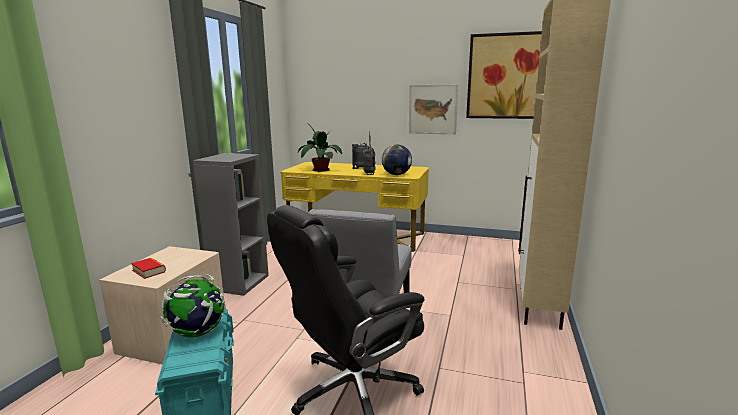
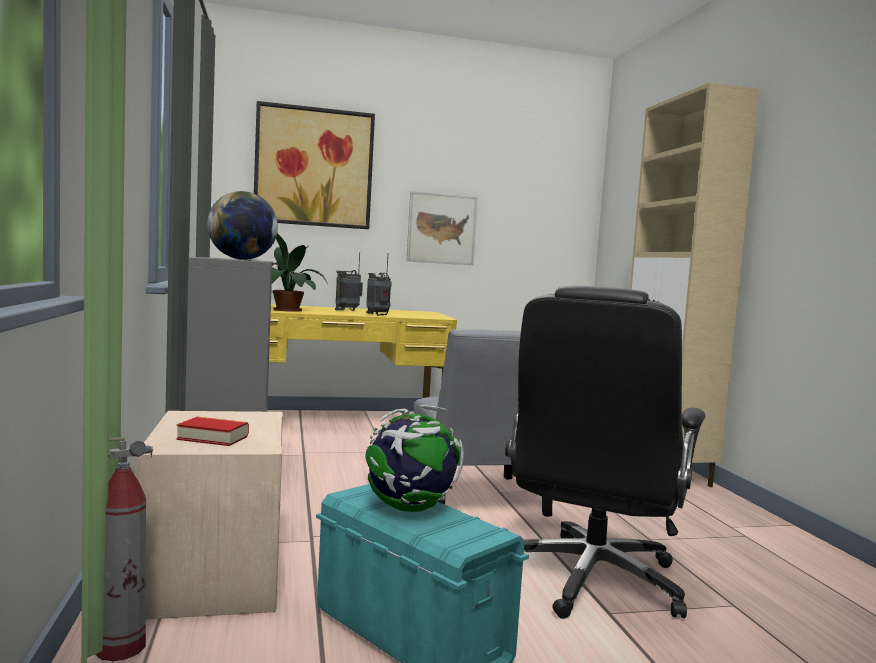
camera: 30 degrees left, 10 degrees down
globe [382,145,412,175] -> globe moved to [207,191,278,260]
picture [466,31,542,119] -> picture moved to [254,101,375,229]
none -> fire extinguisher [95,437,153,661]

